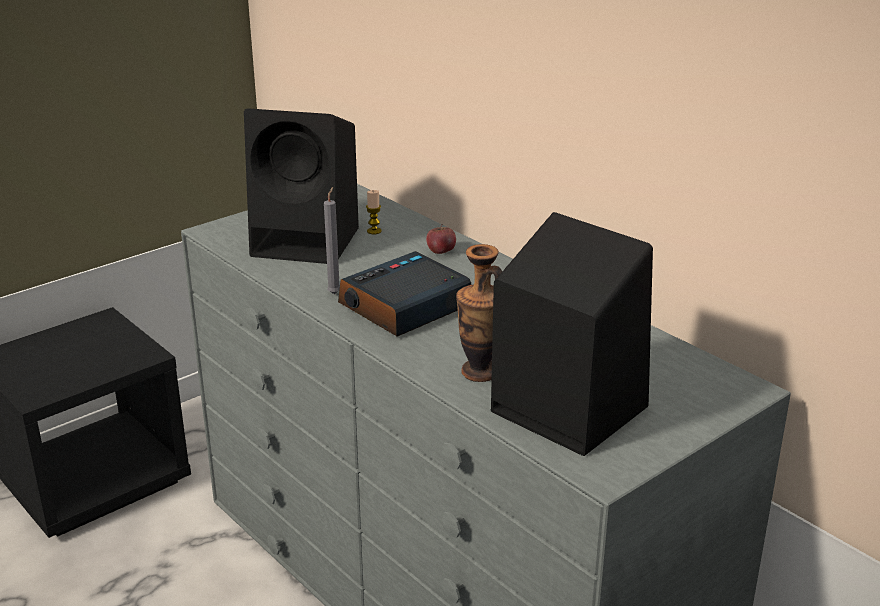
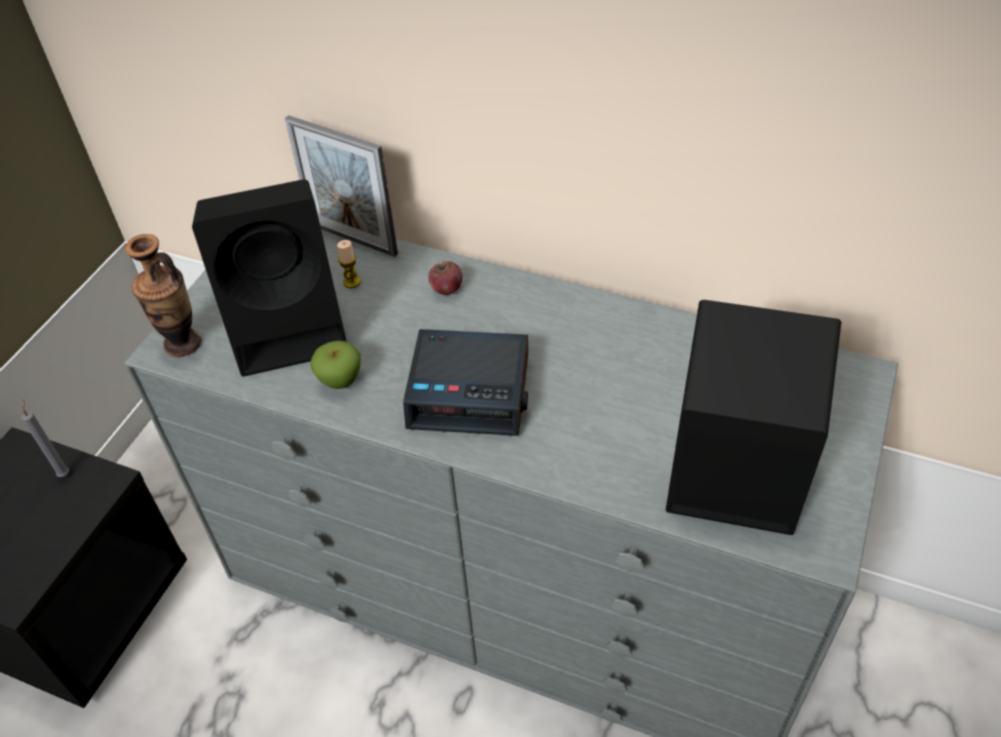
camera: 25 degrees left, 20 degrees up
grey candle [324,187,340,294] -> grey candle moved to [21,400,69,477]
alarm clock [338,251,471,337] -> alarm clock turned 105 degrees counterclockwise [403,329,528,436]
vase [456,244,502,382] -> vase moved to [125,234,201,357]
none -> picture frame [285,115,398,257]
none -> apple [310,340,361,389]

